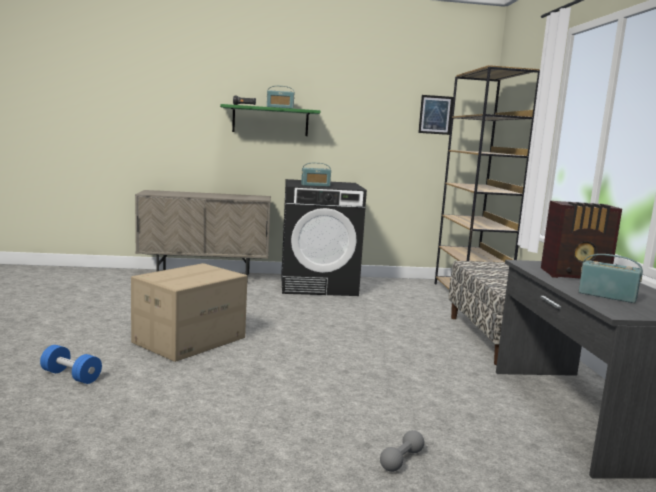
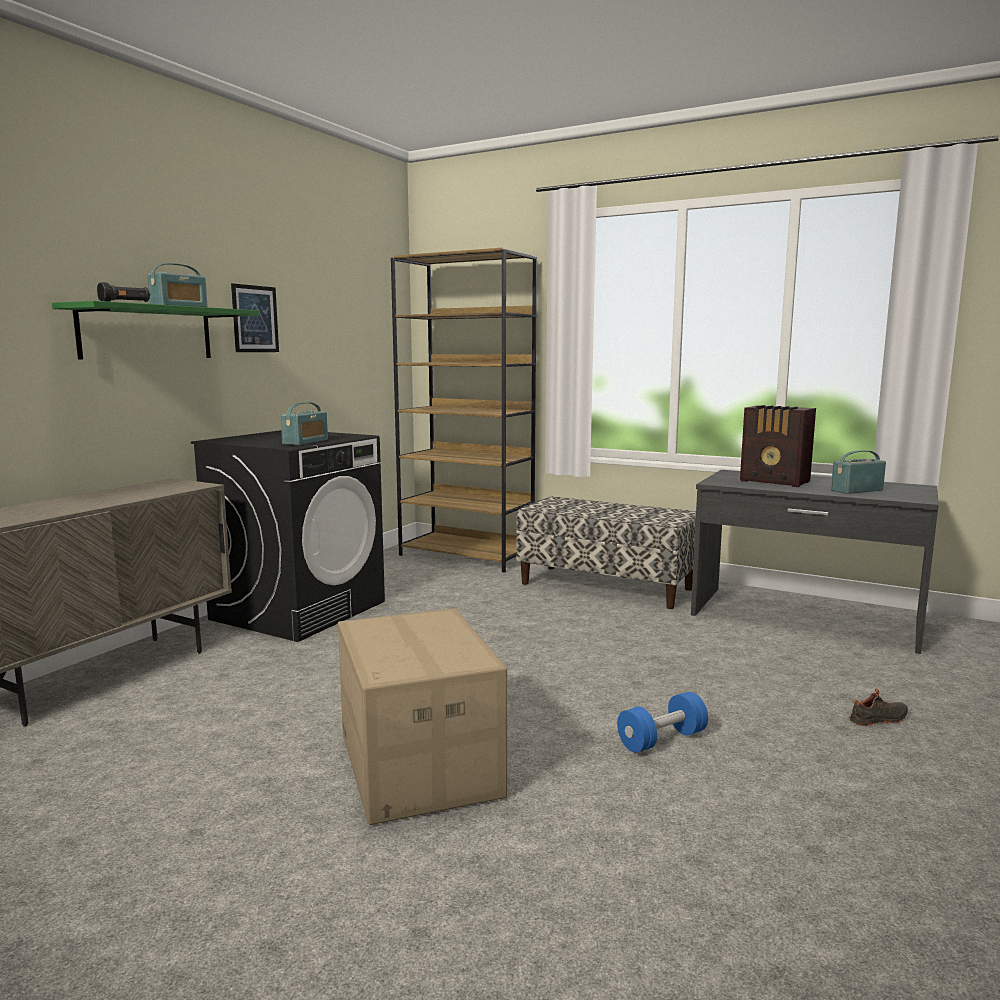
camera: 55 degrees left, 0 degrees up
blue dumbbell [40,345,102,384] -> blue dumbbell moved to [617,692,708,753]
grey dumbbell [380,430,424,472] -> black shoe [850,688,908,726]
picture [418,95,453,135] -> picture moved to [231,283,279,352]
radio [541,201,622,278] -> radio turned 90 degrees clockwise [740,405,816,487]

